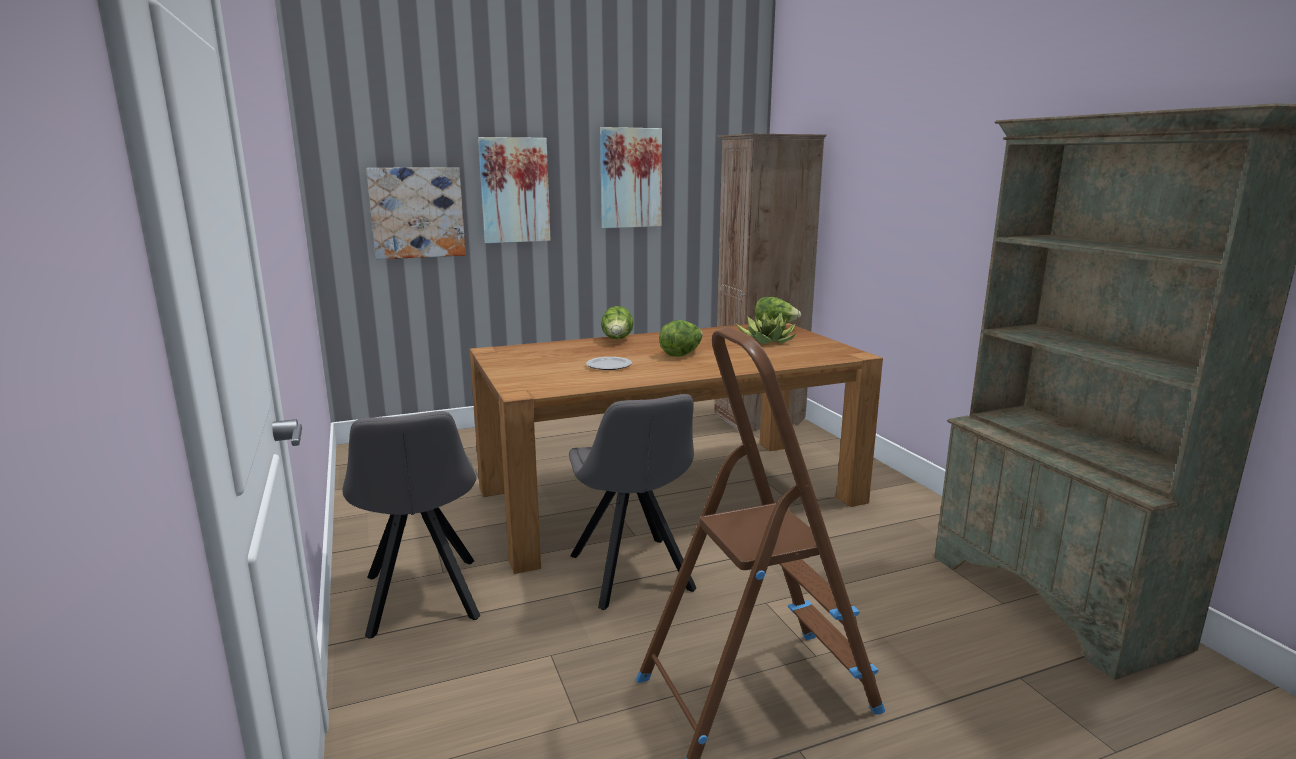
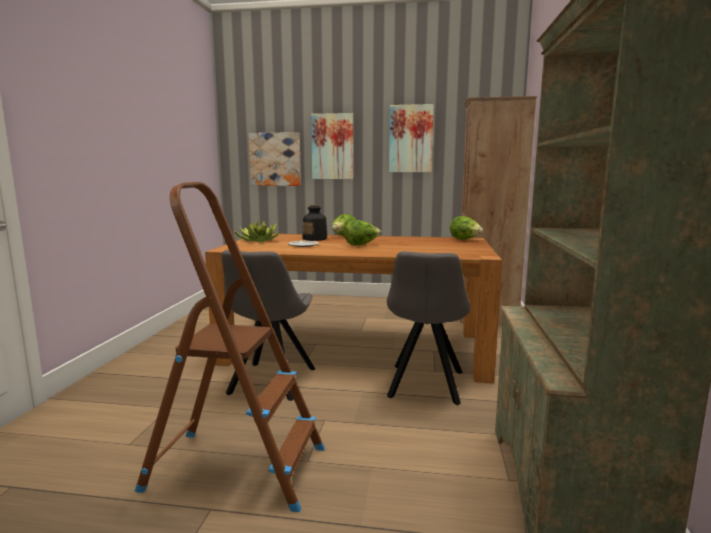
camera: 30 degrees right, 5 degrees down
grey chair [342,411,480,639] -> grey chair moved to [387,251,471,405]
potted plant [737,312,796,344] -> potted plant moved to [234,221,280,242]
none -> bottle [303,205,327,241]

